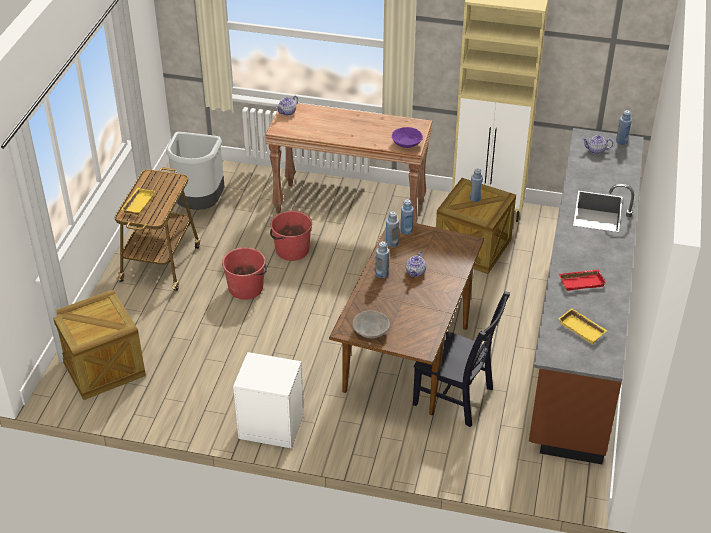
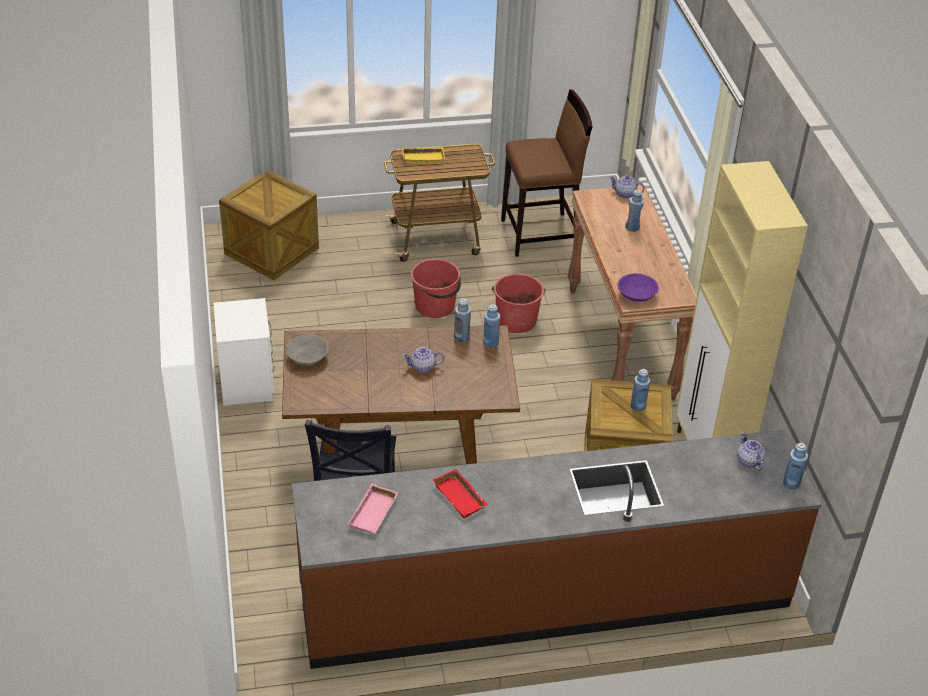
camera: 65 degrees right, 0 degrees up
grey trash can [166,132,225,210] -> brown stool [501,90,592,257]
blue bottle [376,241,389,278] -> blue bottle moved to [626,190,644,232]
yellow tray [558,309,607,344] -> pink tray [348,484,398,533]

